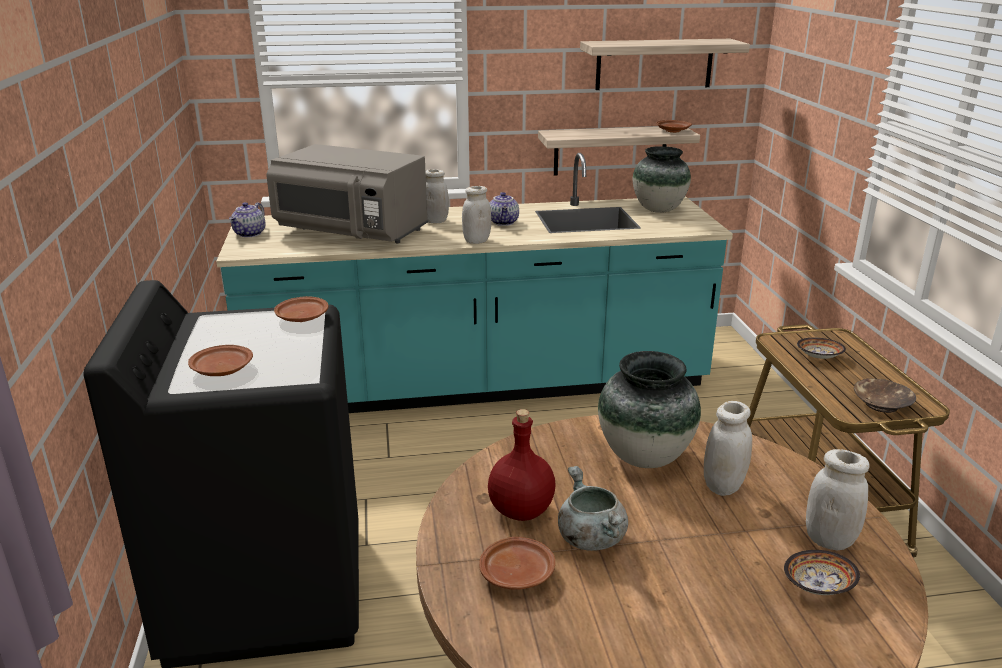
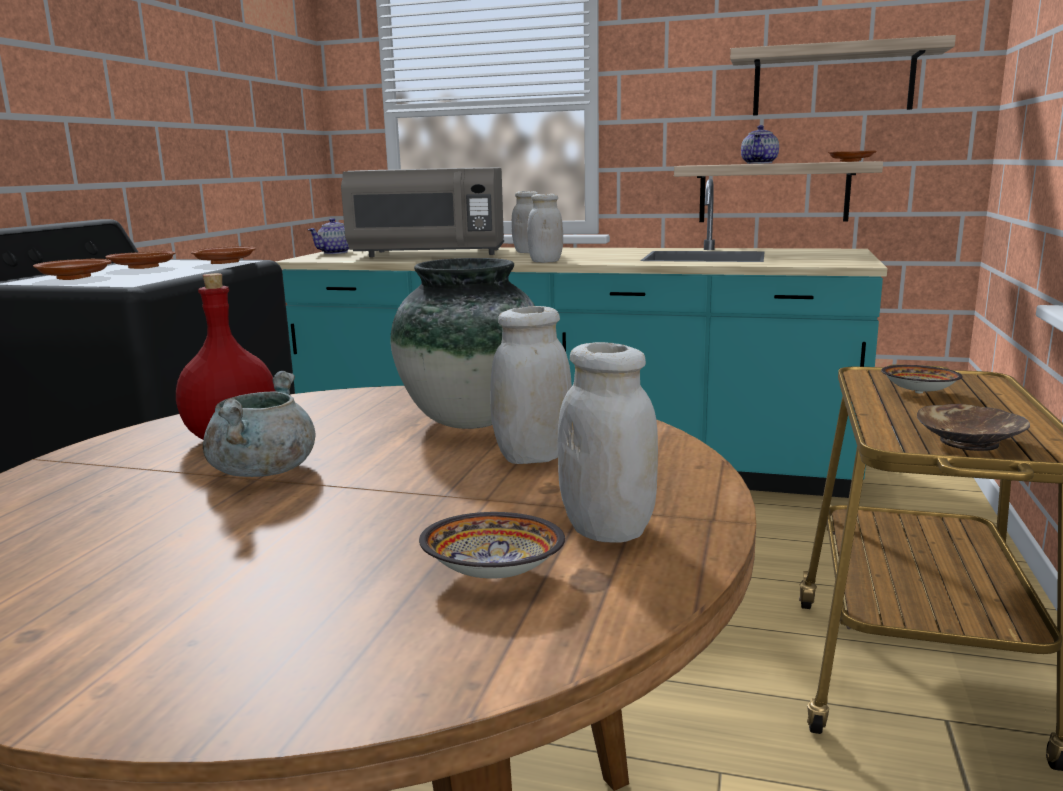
camera: 25 degrees right, 10 degrees down
grey microwave [266,144,428,243] -> grey microwave turned 45 degrees counterclockwise [341,167,504,257]
brown plate [479,537,555,590] -> brown plate moved to [105,251,176,269]
teapot [489,192,519,226] -> teapot moved to [741,125,779,164]
vase [633,146,691,213] -> none

